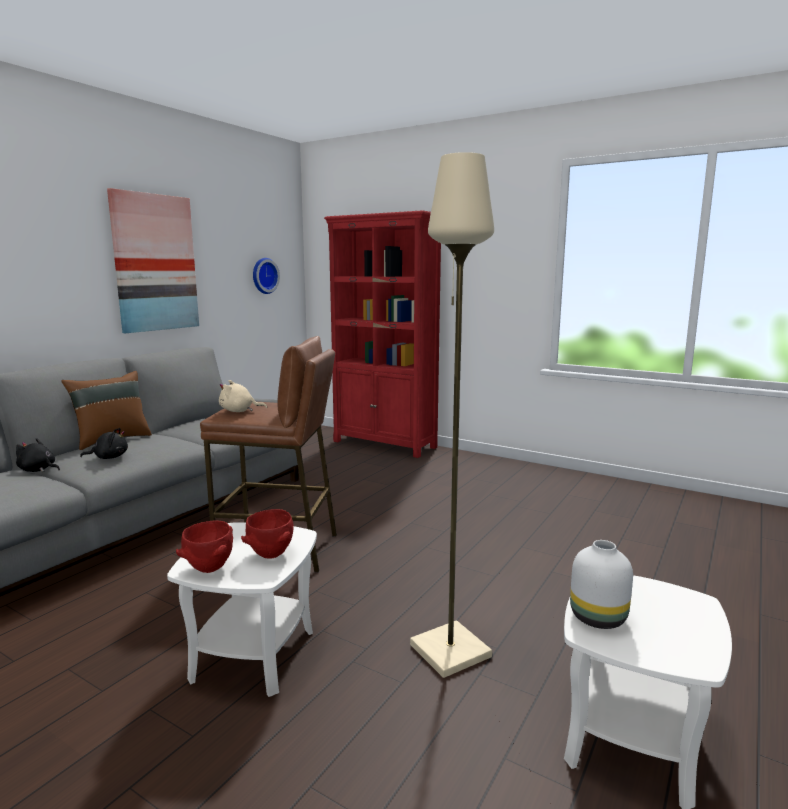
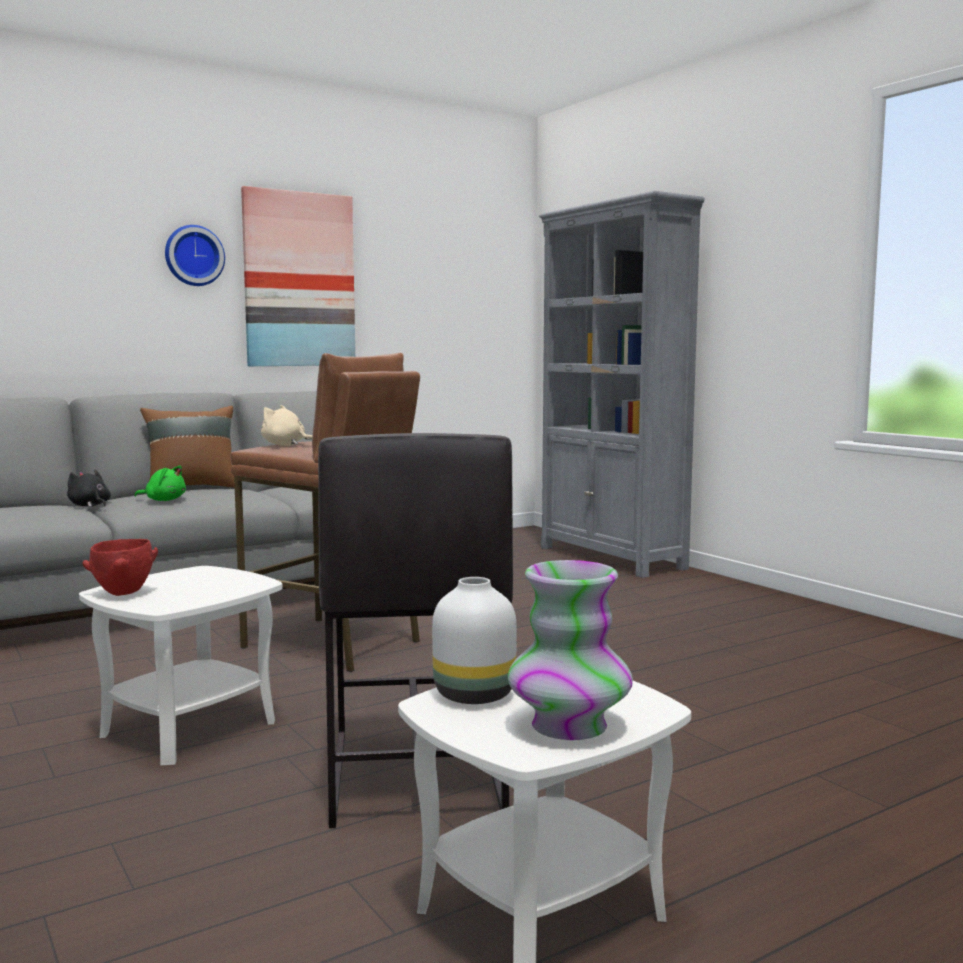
camera: 25 degrees right, 5 degrees down
black plush toy [80,428,128,459] -> green plush toy [134,466,186,501]
red bowl [241,509,294,559] -> none
wall clock [253,258,280,294] -> wall clock moved to [165,225,225,286]
red bookcase [324,210,441,458] -> grey bookcase [539,191,705,578]
beige floor lamp [410,152,494,678] -> grey stool [318,433,513,828]
none -> vase [508,560,633,740]

